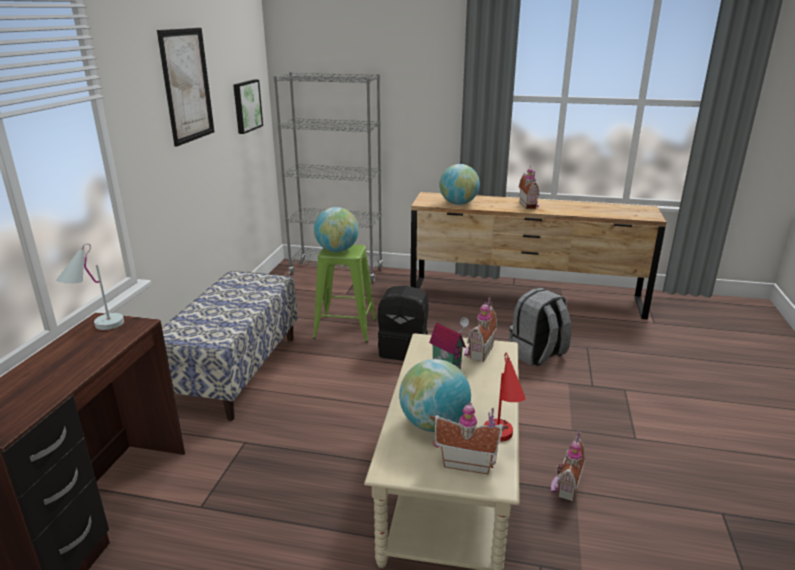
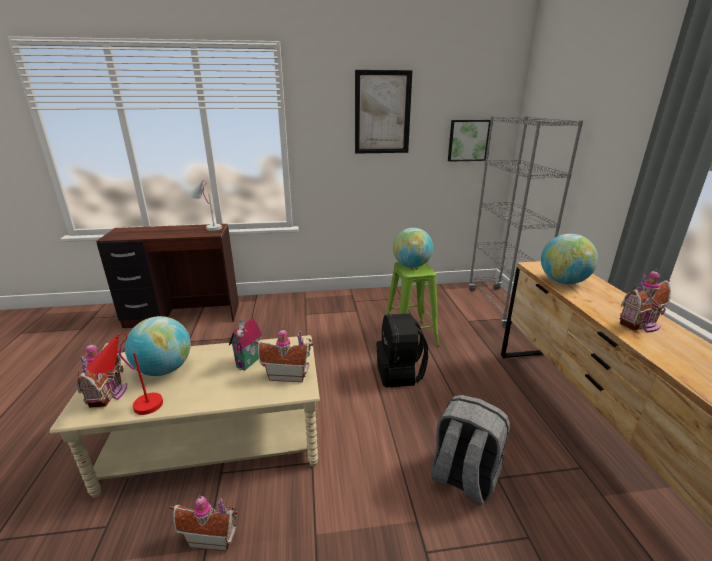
camera: 70 degrees right, 0 degrees up
bench [162,271,298,421] -> none

